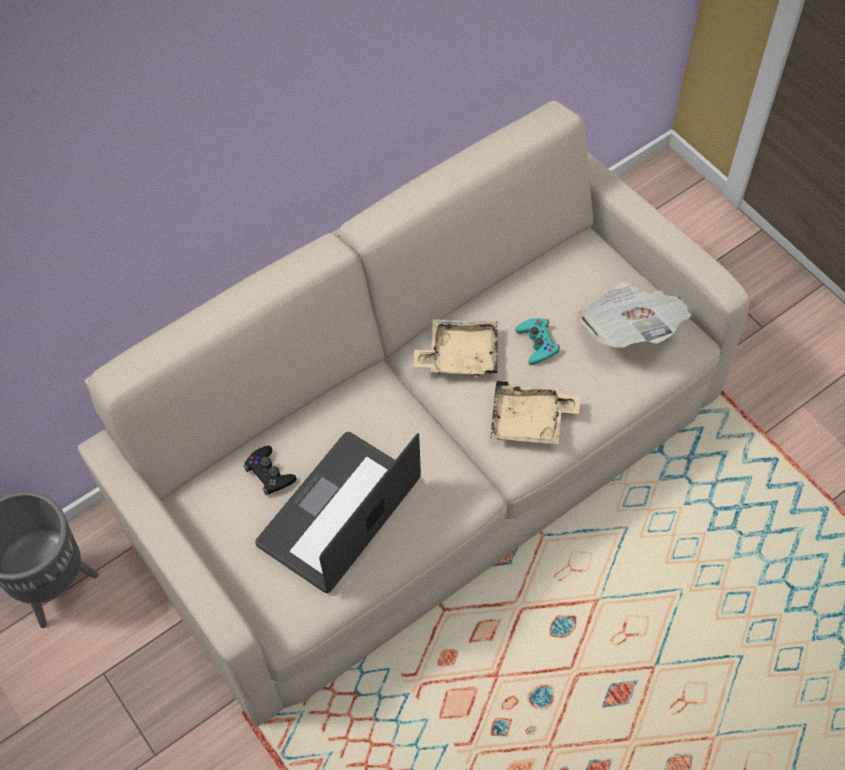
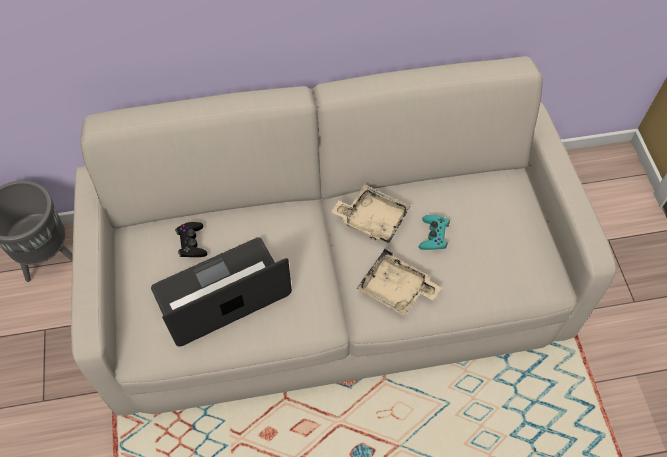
camera: 25 degrees right, 0 degrees up
newspaper [578,282,691,348] -> none

